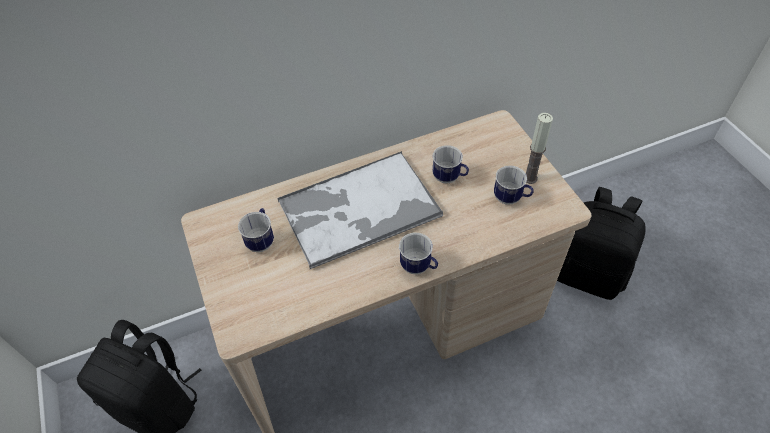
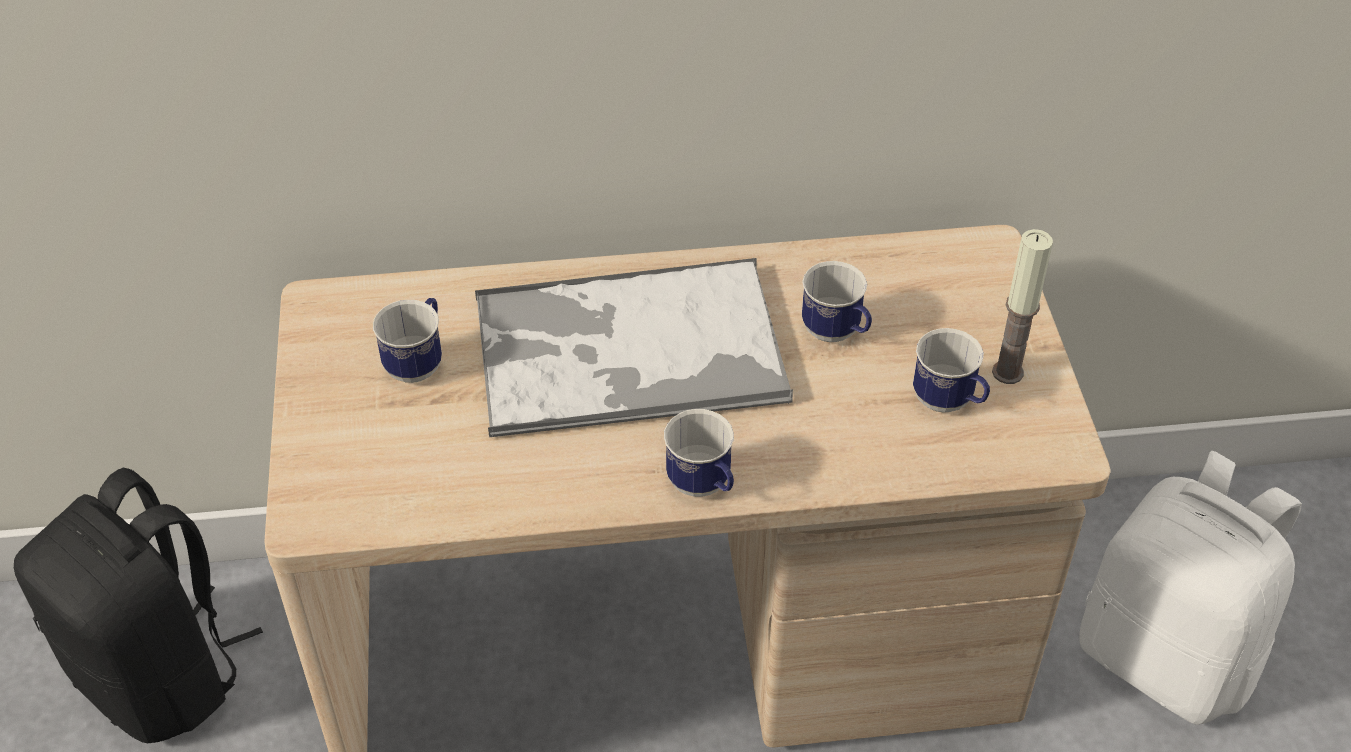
camera: 15 degrees right, 5 degrees down
black backpack [557,187,646,300] -> white backpack [1079,451,1302,725]

